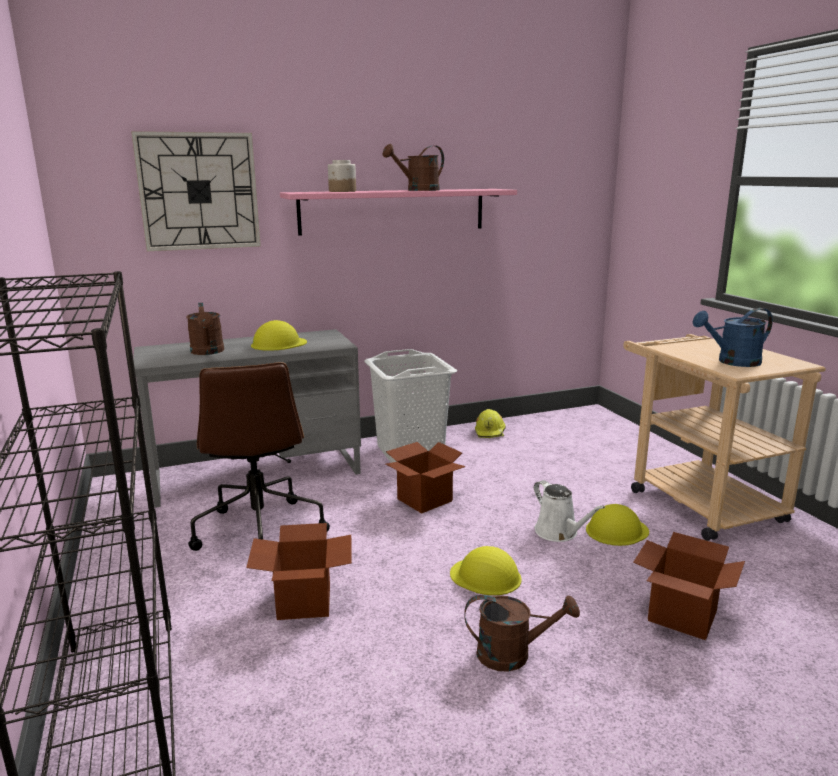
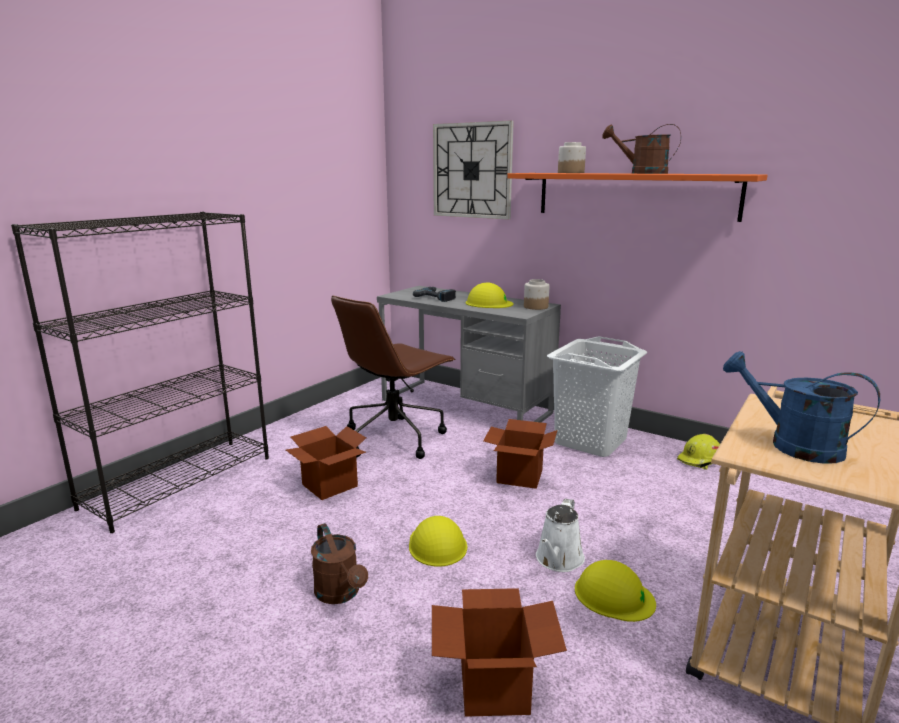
camera: 55 degrees right, 0 degrees up
brown watering can [186,303,224,355] -> power drill [413,287,456,302]
pink shelf [280,189,517,236] -> orange shelf [507,173,768,222]
none -> jar [524,279,549,310]

